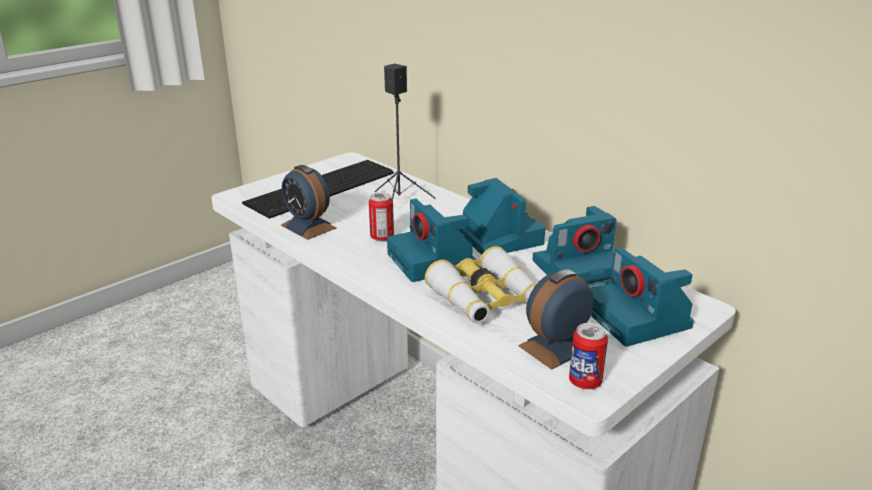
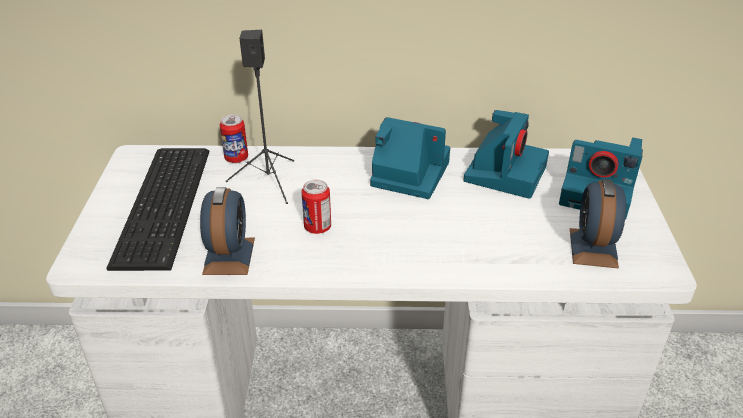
camera: 45 degrees left, 10 degrees up
alarm clock [281,165,337,240] -> alarm clock turned 90 degrees counterclockwise [200,187,255,275]
camera [387,199,477,282] -> none
binoculars [425,246,536,323] -> none
can [569,323,608,389] -> can moved to [220,114,248,163]

